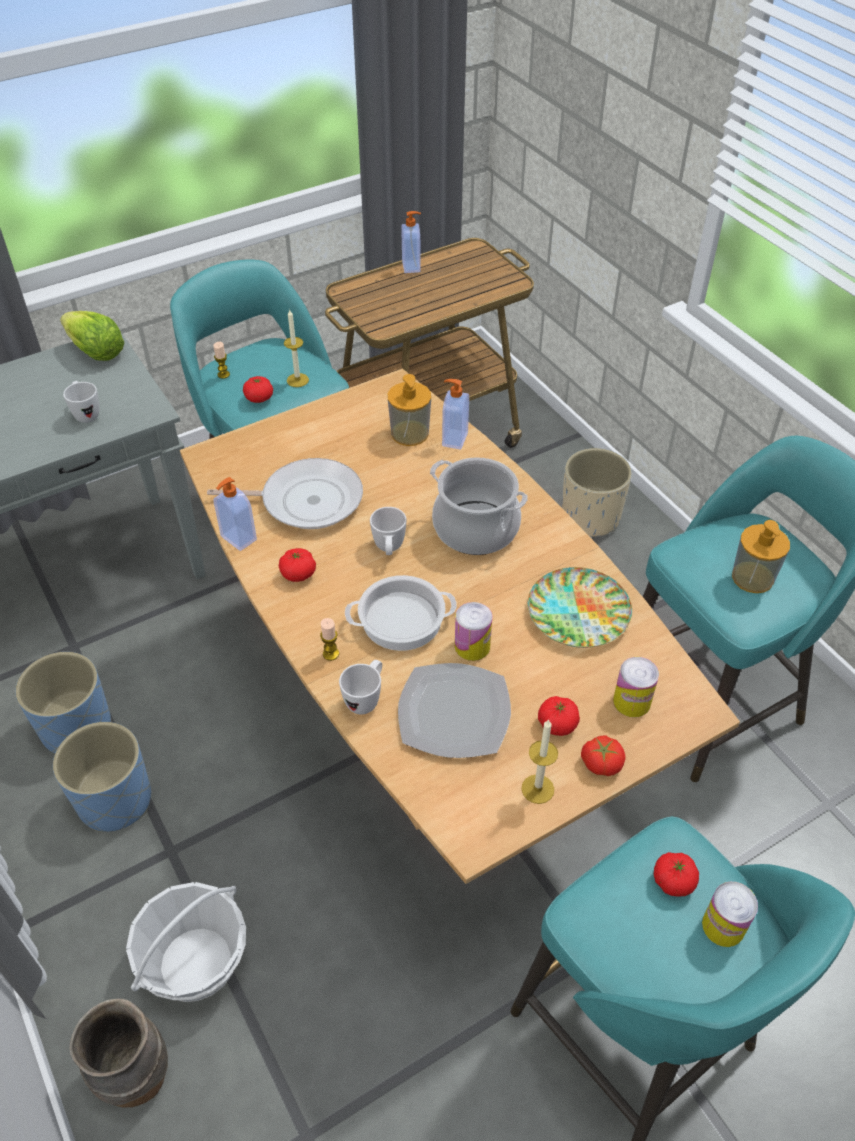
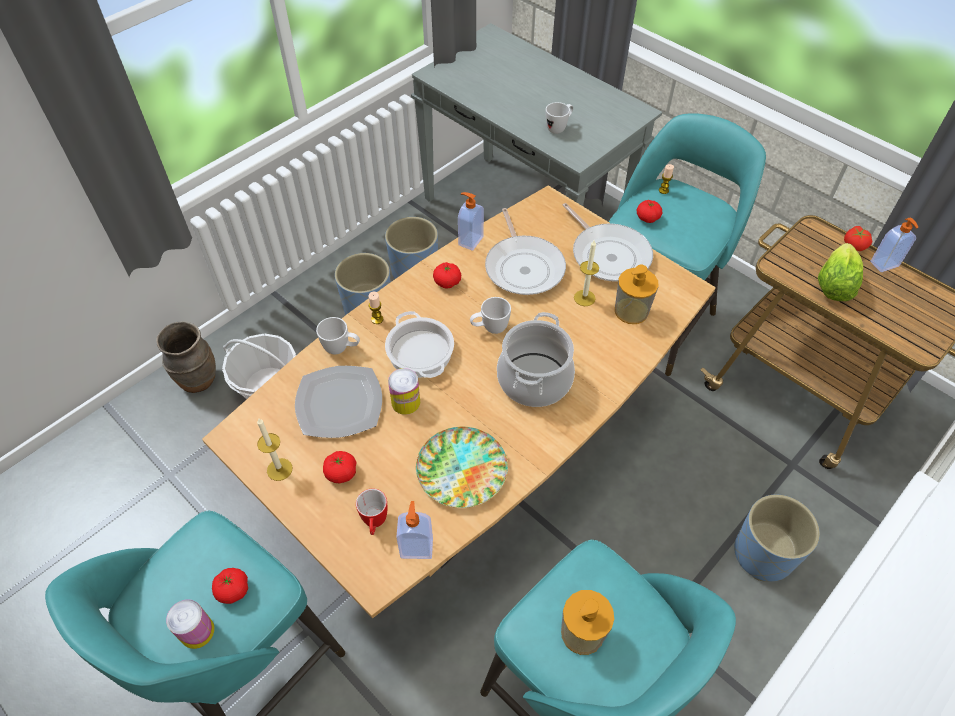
camera: 75 degrees right, 5 degrees up
lettuce [60,311,125,361] -> lettuce moved to [818,243,863,301]
candle [284,310,309,387] -> candle moved to [574,240,599,306]
soap dispenser [442,379,469,450] -> soap dispenser moved to [396,501,433,559]
beige planter [562,448,632,536] -> blue planter [734,495,820,582]
tomato [581,735,626,776] -> tomato moved to [844,226,872,251]
can [613,657,659,717] -> mug [356,489,387,535]
none -> frying pan [563,203,653,282]

